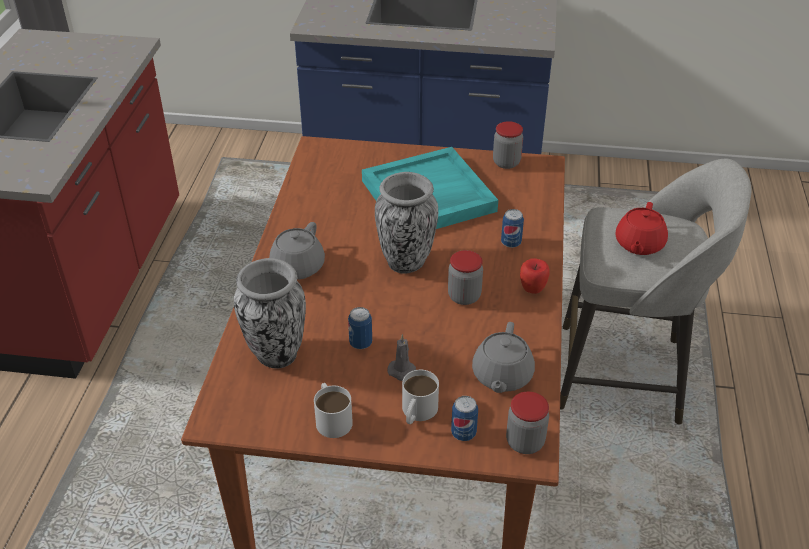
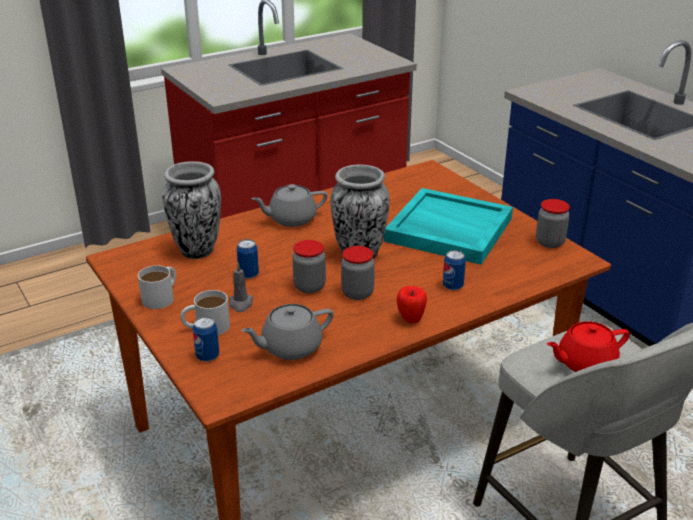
camera: 50 degrees right, 10 degrees down
jar [506,392,549,454] -> jar moved to [292,240,326,294]

